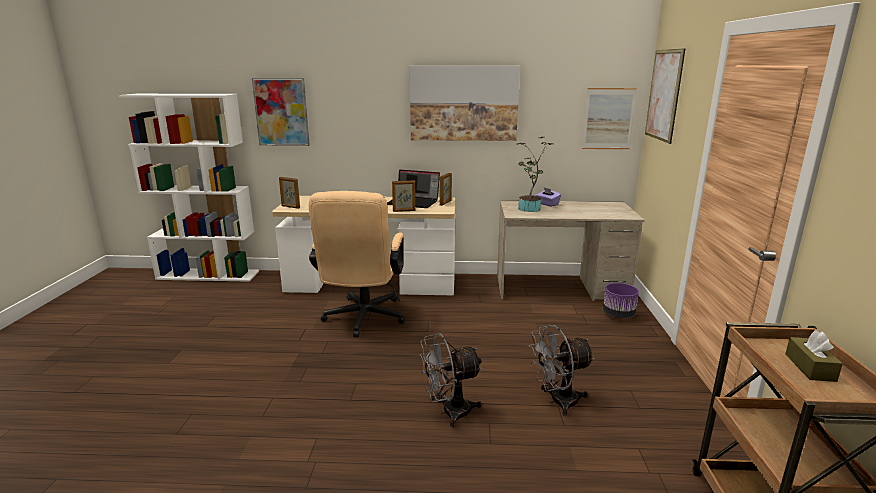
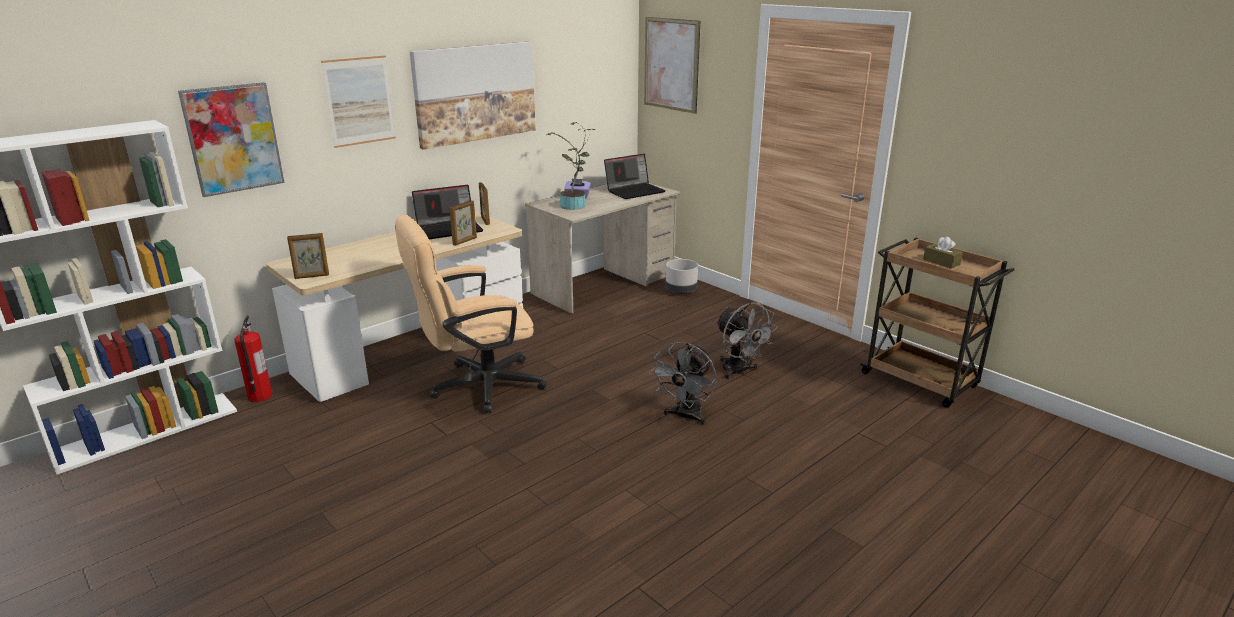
camera: 45 degrees left, 5 degrees up
beige office chair [309,191,405,337] -> beige office chair turned 105 degrees clockwise [395,215,547,413]
grey fan [529,325,595,416] -> grey fan turned 60 degrees counterclockwise [716,302,778,379]
picture [582,88,637,149] -> picture moved to [321,55,396,148]
purple planter [603,283,639,318] -> grey planter [666,259,698,294]
none -> fire extinguisher [235,316,272,402]
none -> laptop [604,154,666,199]

